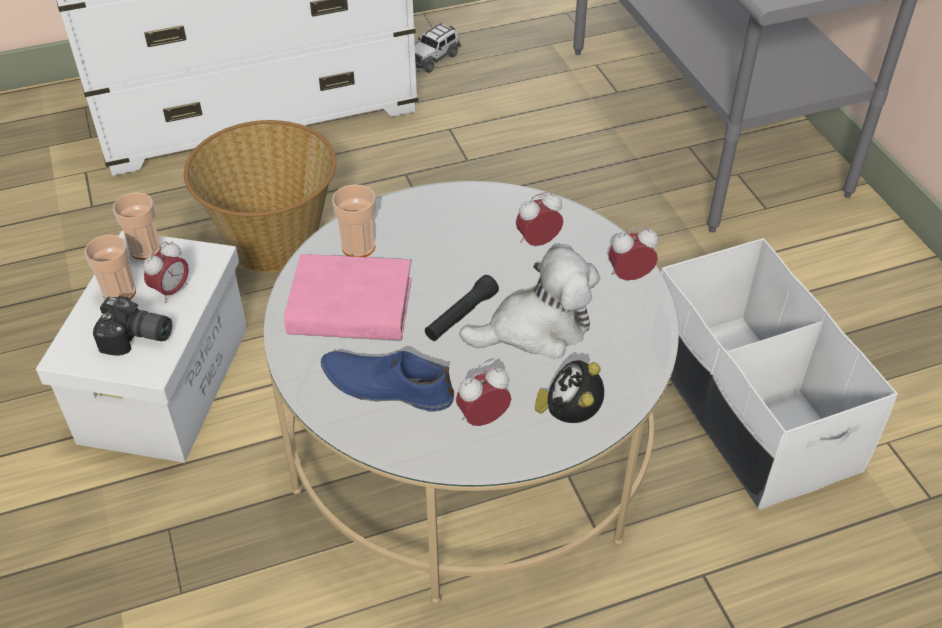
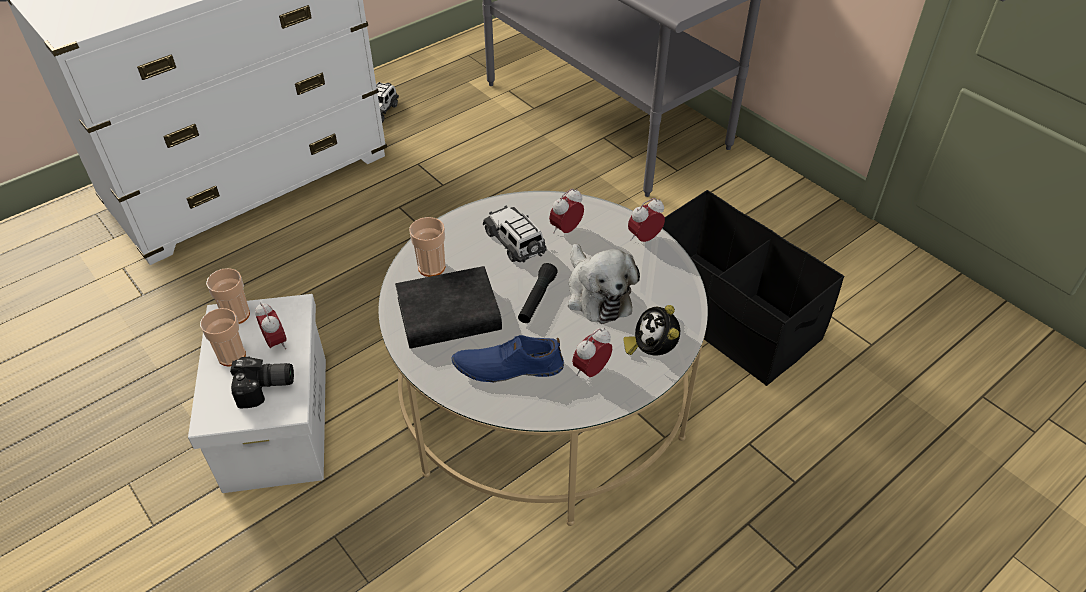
camera: 20 degrees left, 0 degrees up
alarm clock [143,241,189,303] -> alarm clock turned 45 degrees counterclockwise [255,302,286,349]
basket [184,120,336,273] -> none
pink book [284,254,412,340] -> black book [395,266,502,349]
plush toy [459,244,600,359] -> plush toy turned 105 degrees clockwise [568,244,640,324]
white storage box [661,238,898,510] -> black storage box [662,190,844,386]
none -> toy car [483,205,547,262]

